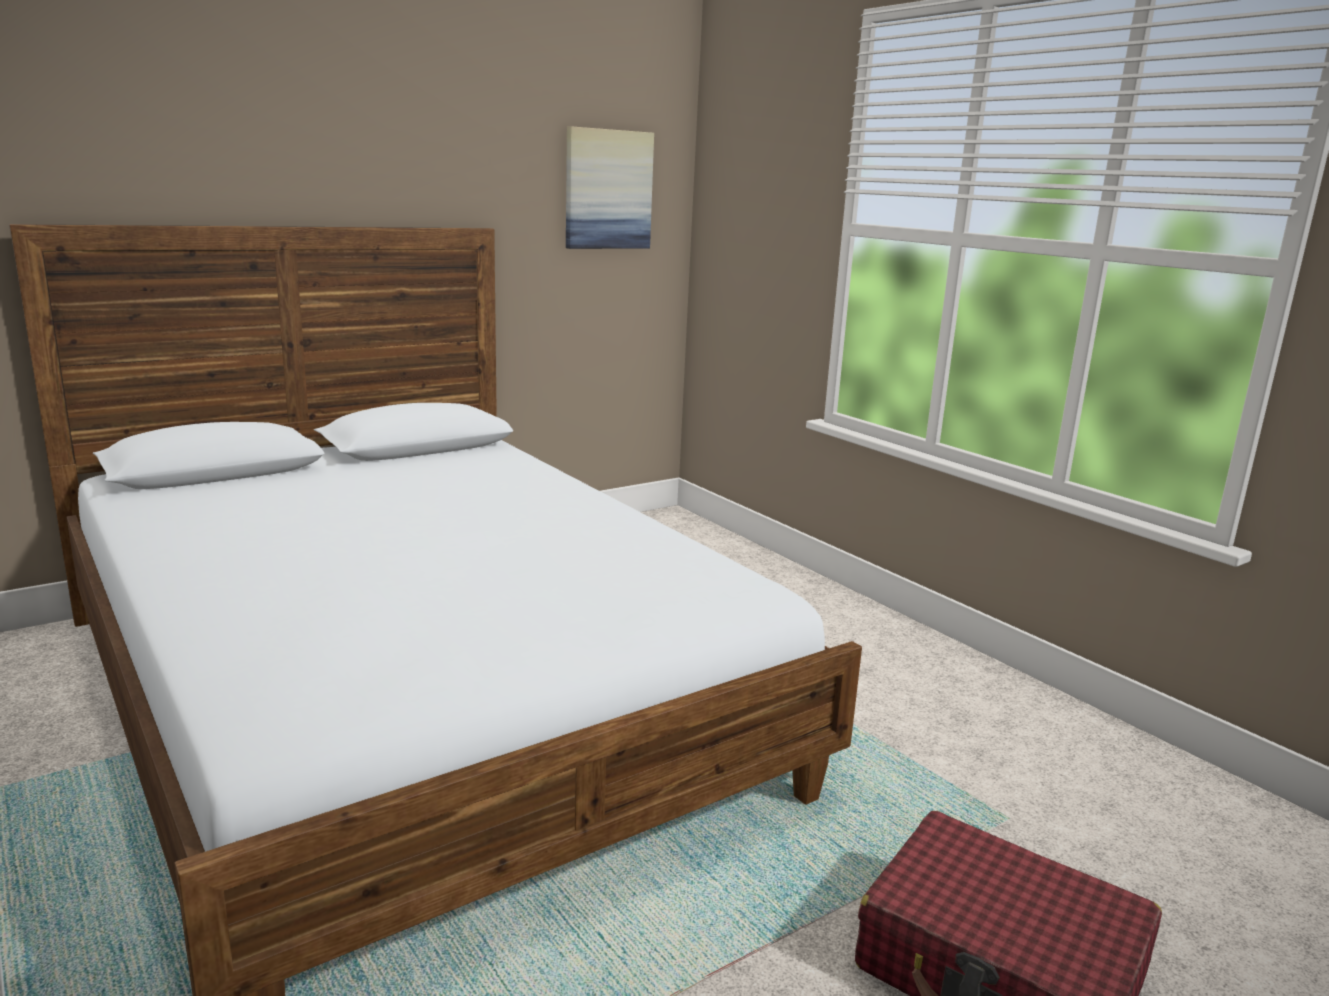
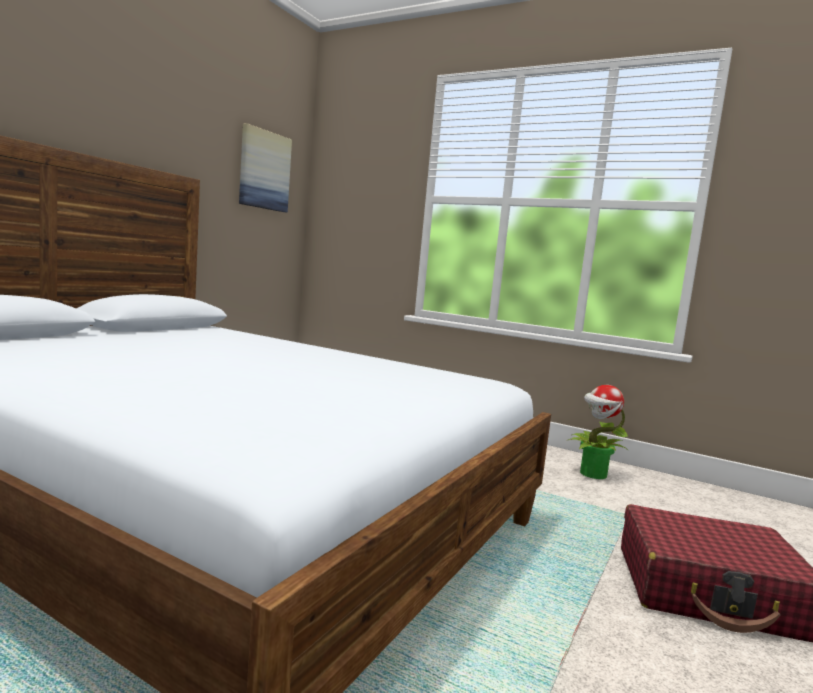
camera: 25 degrees left, 10 degrees down
none -> potted plant [568,385,628,479]

